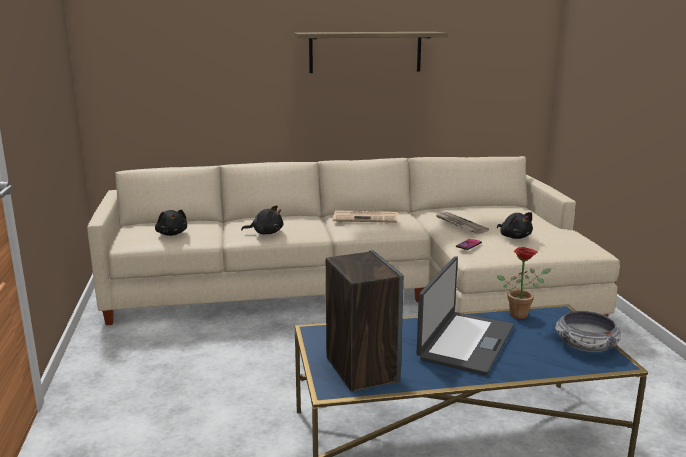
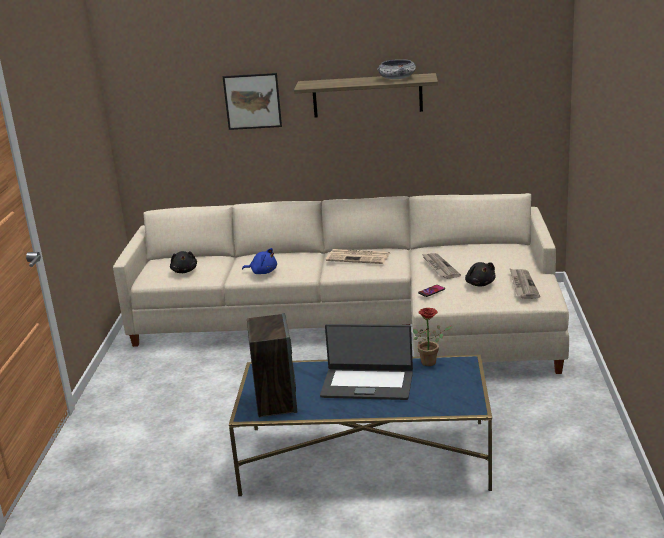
camera: 15 degrees right, 5 degrees up
black plush toy [241,205,283,235] -> blue plush toy [242,248,277,274]
laptop [417,256,514,375] -> laptop turned 60 degrees clockwise [320,324,413,400]
bowl [555,311,621,352] -> bowl moved to [377,59,416,79]
none -> picture [223,73,282,130]
none -> newspaper [510,269,540,299]

